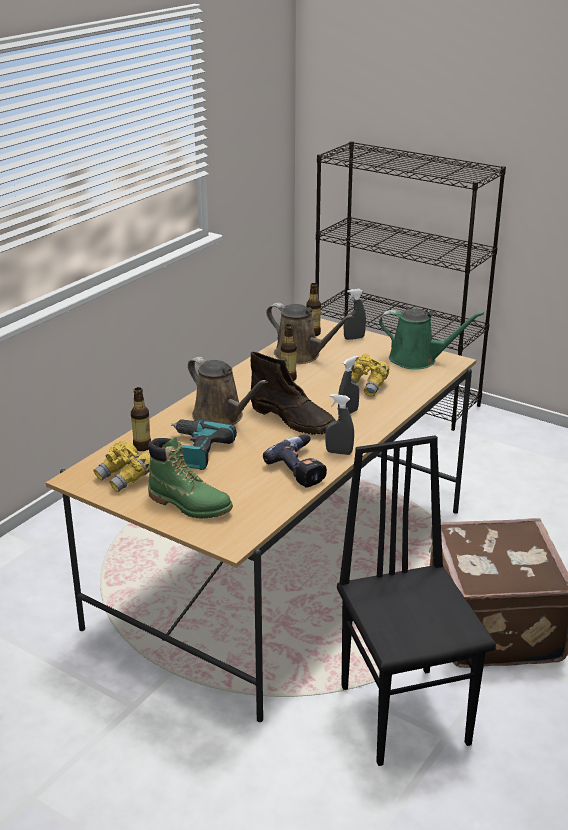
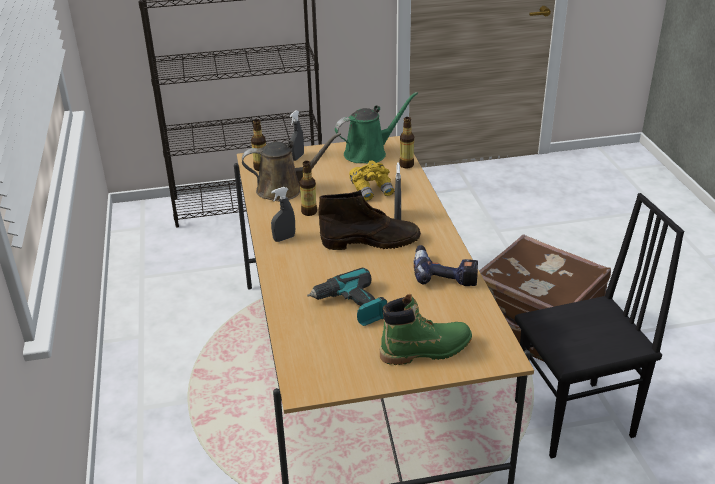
camera: 45 degrees left, 5 degrees up
yellow binoculars [94,441,150,492] -> none
bottle [131,387,151,451] -> bottle moved to [399,117,414,169]
brown watering can [188,357,268,425] -> none
grey spray bottle [325,394,354,455] -> grey spray bottle moved to [271,187,295,242]
black chair [337,435,496,766] -> black chair turned 135 degrees clockwise [515,193,684,459]

